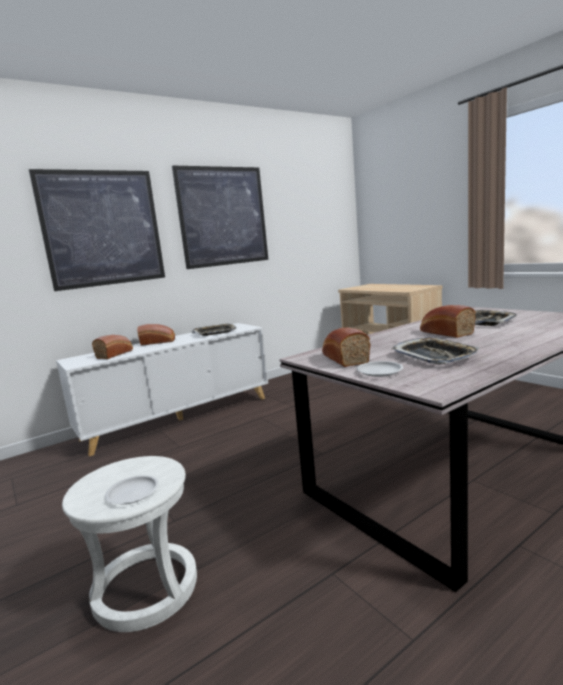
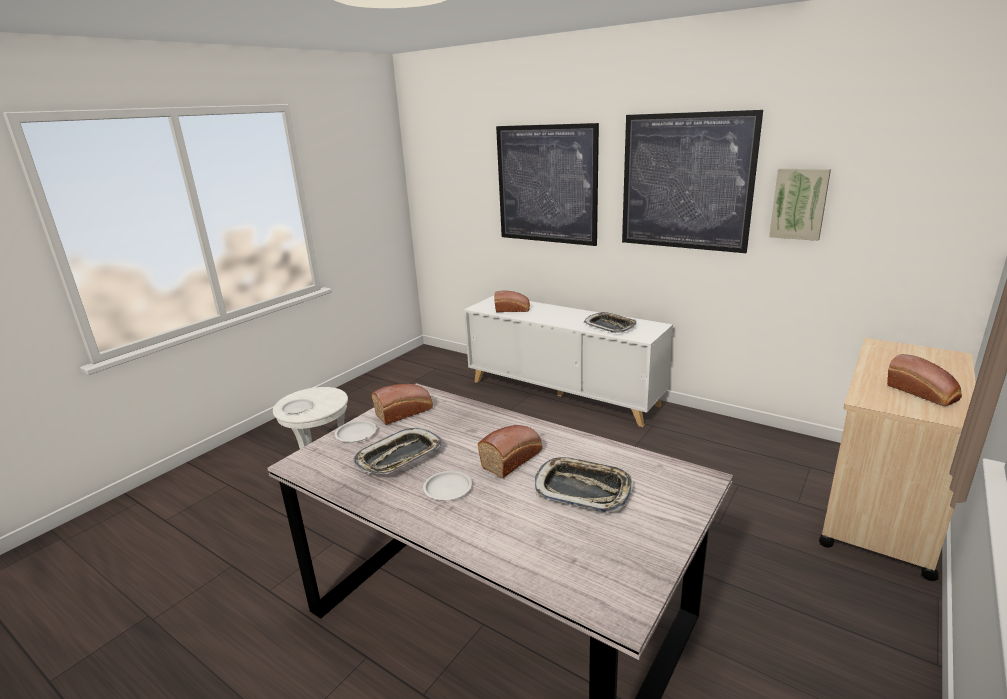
camera: 70 degrees right, 10 degrees up
bread [137,324,175,346] -> bread moved to [887,354,962,406]
none -> white plate [423,471,472,500]
none -> picture [769,168,831,241]

